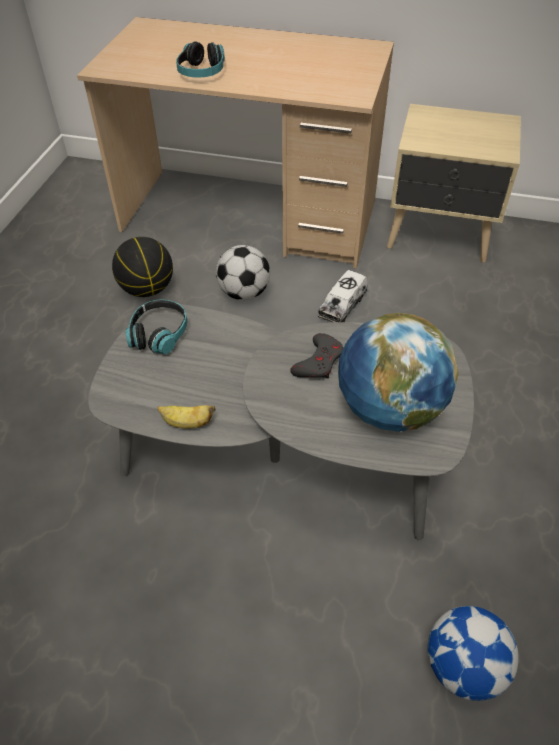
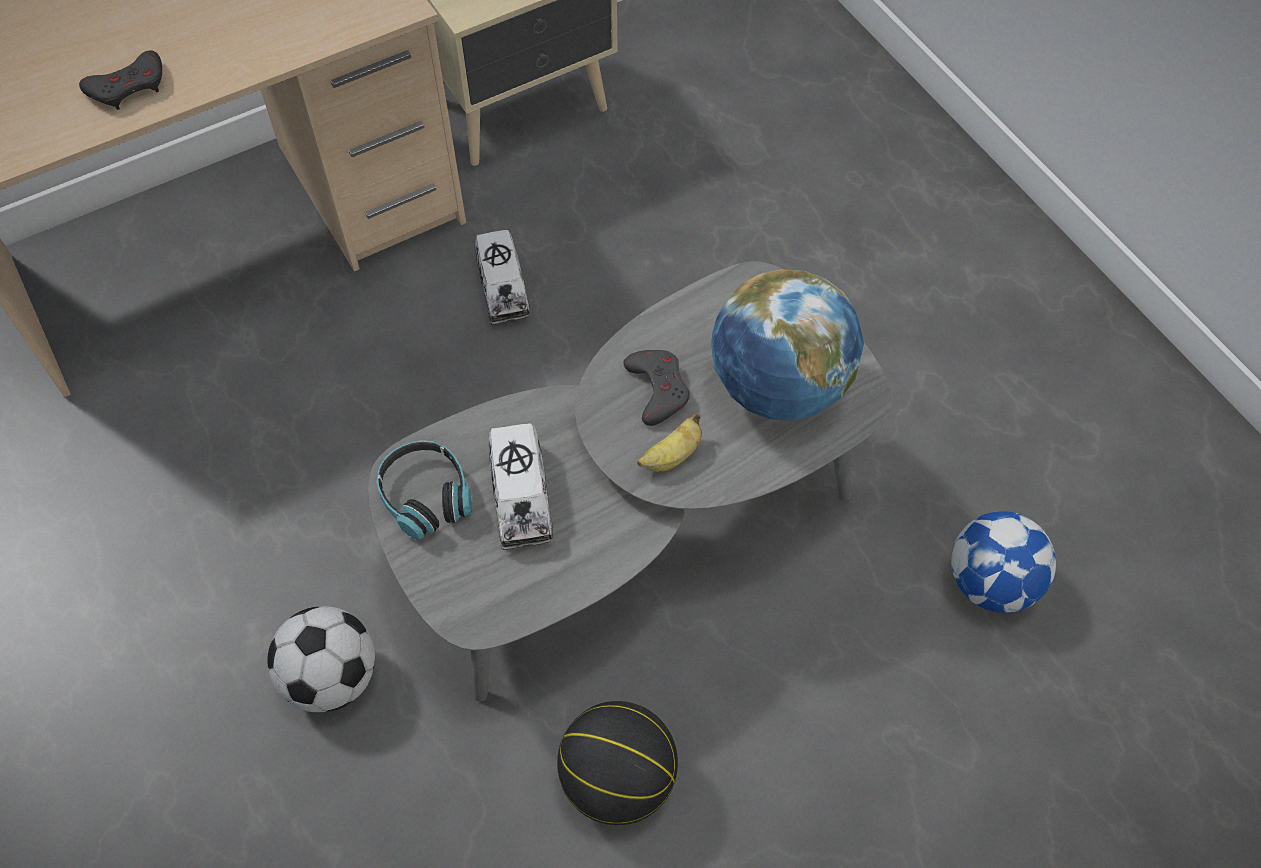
camera: 45 degrees left, 10 degrees up
basketball [112,237,173,297] -> basketball moved to [557,701,678,825]
banana [158,405,215,428] -> banana moved to [637,413,702,472]
headphones [176,41,225,77] -> grey game controller [79,50,162,110]
football [216,245,270,300] -> football moved to [267,606,375,713]
none -> toy truck [488,423,554,550]

